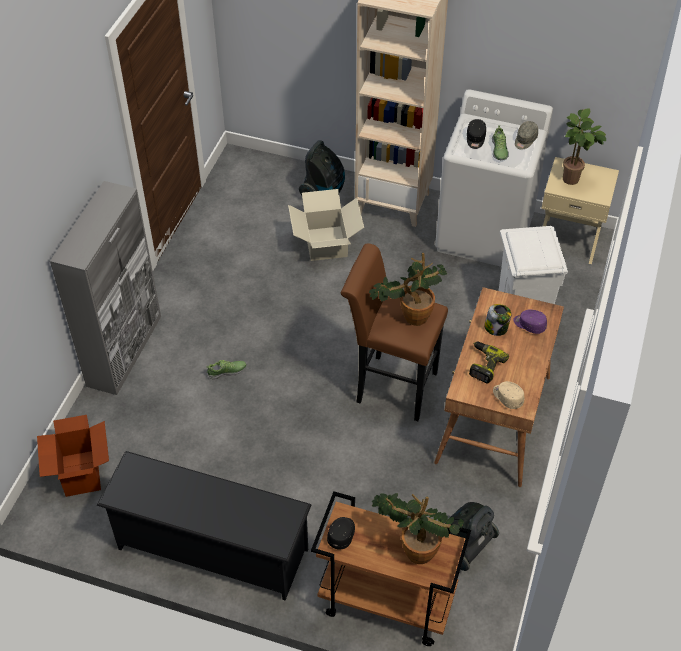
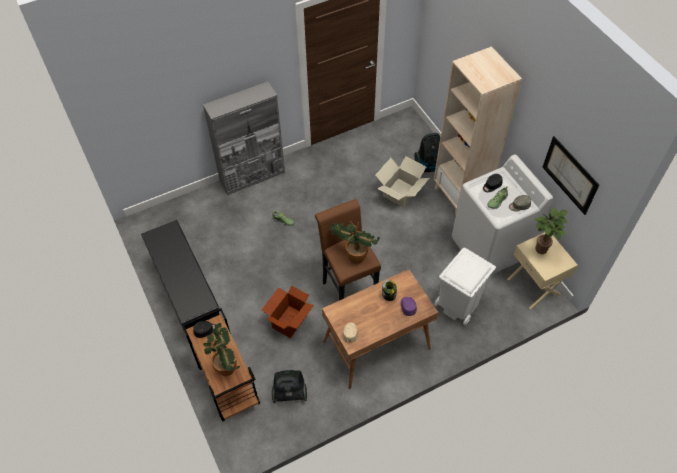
camera: 45 degrees right, 5 degrees up
cardboard box [37,415,109,497] -> cardboard box moved to [262,285,314,338]
power drill [469,342,509,383] -> none
none -> picture [542,136,599,215]

